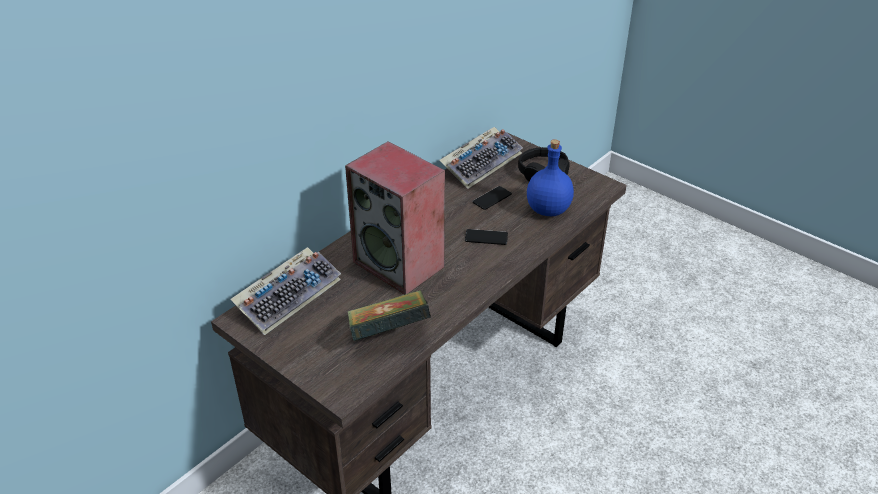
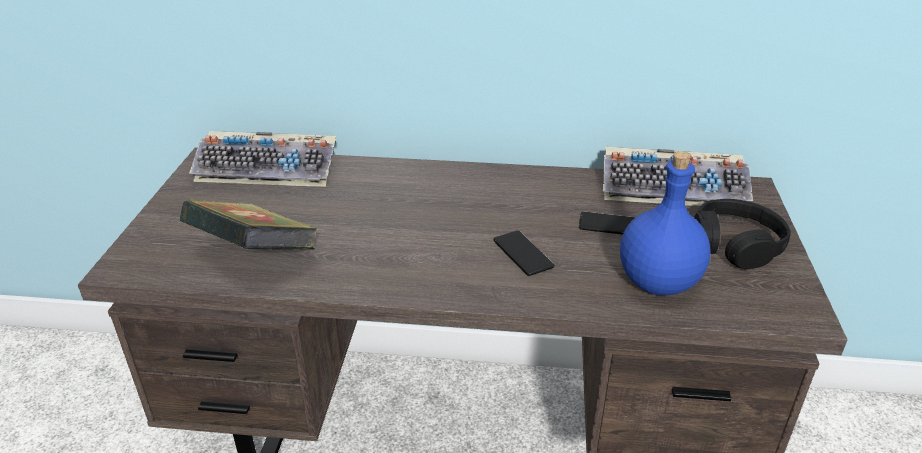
camera: 55 degrees right, 5 degrees down
speaker [345,142,445,294] -> none

